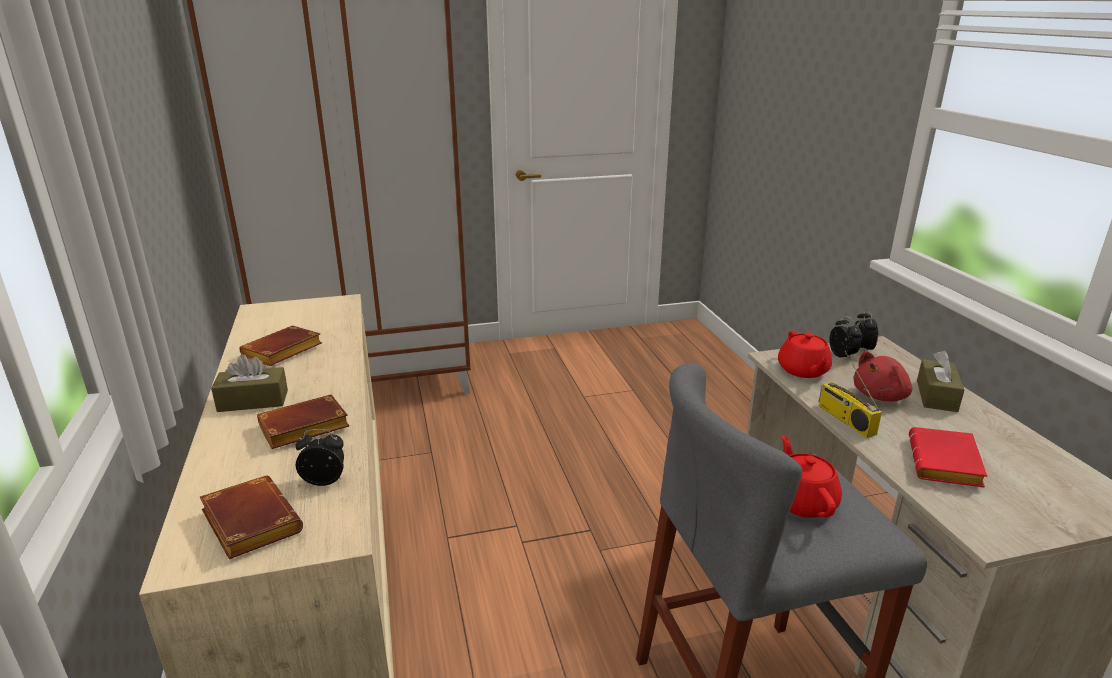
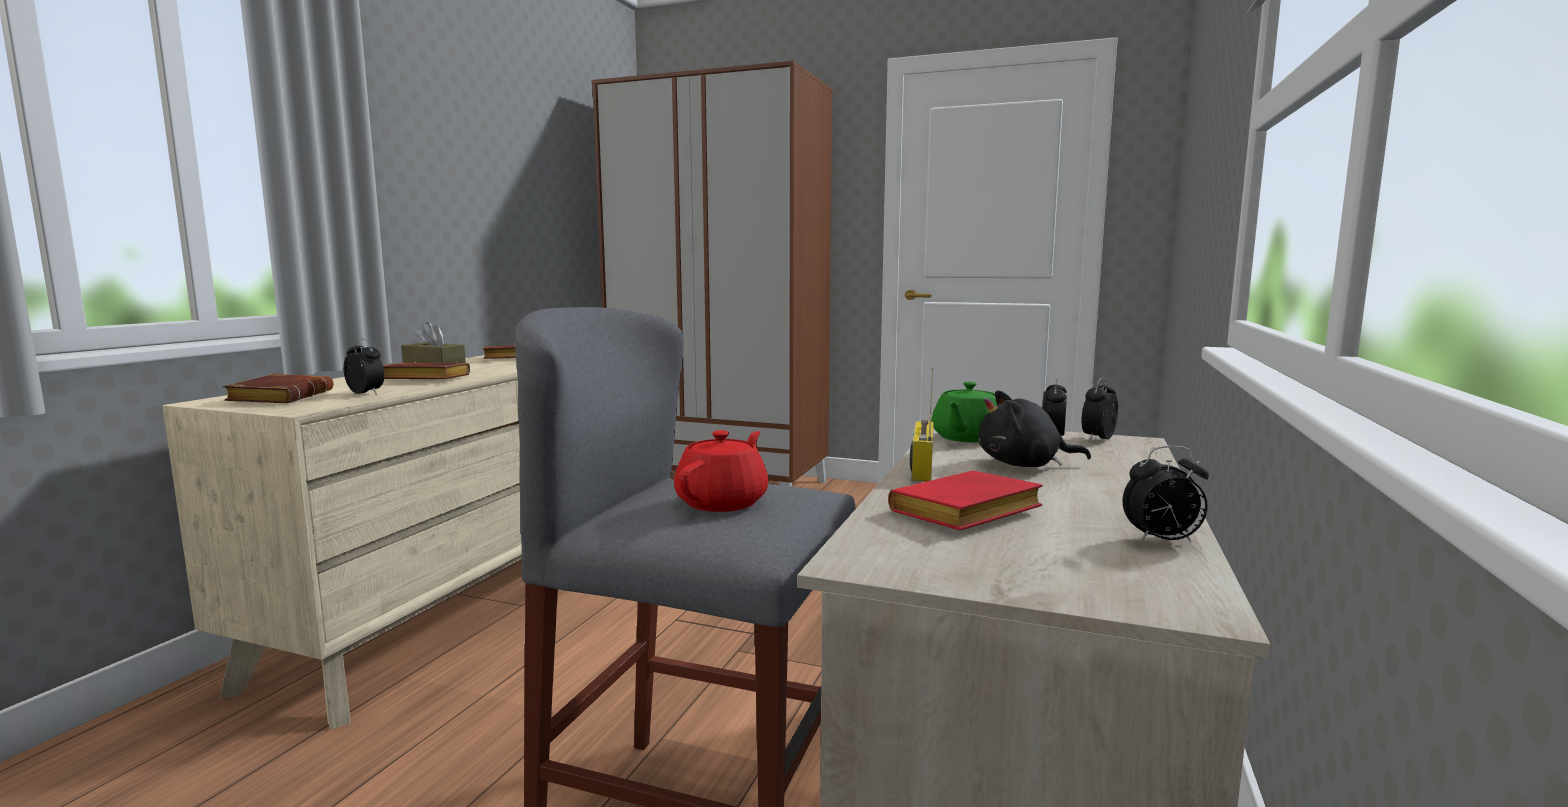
camera: 35 degrees right, 15 degrees down
red teapot [778,331,832,378] -> green teapot [931,382,997,443]
red plush toy [853,351,912,401] -> black plush toy [979,390,1091,467]
brown tissue box [917,351,964,412] -> none
none -> alarm clock [1123,446,1209,543]

